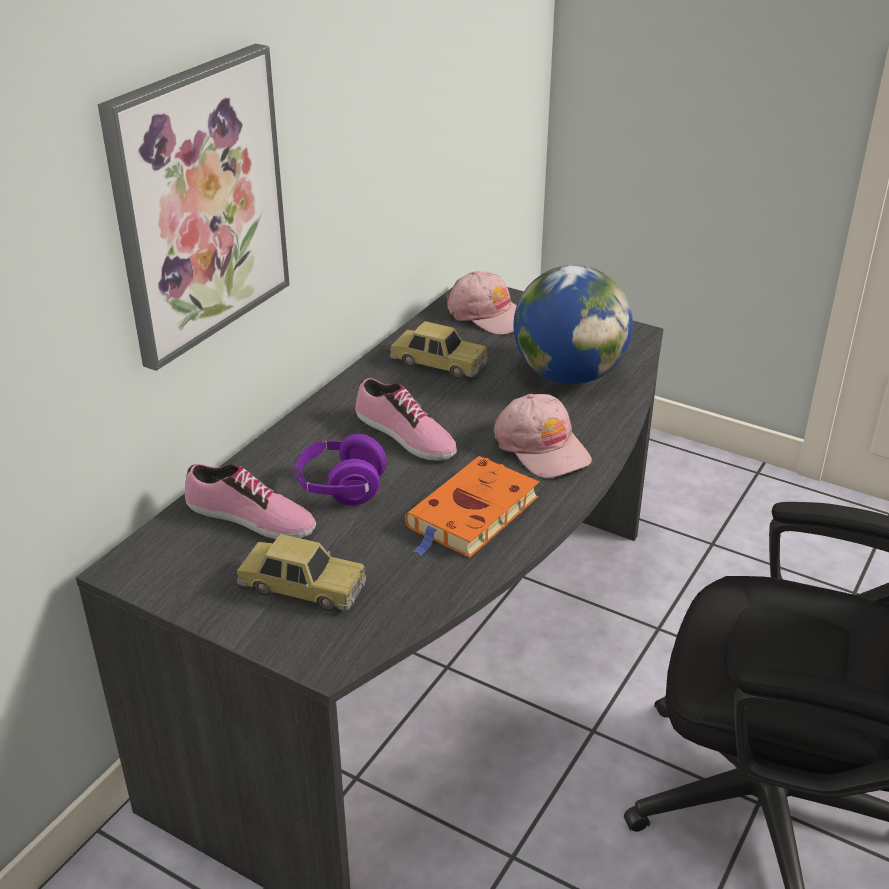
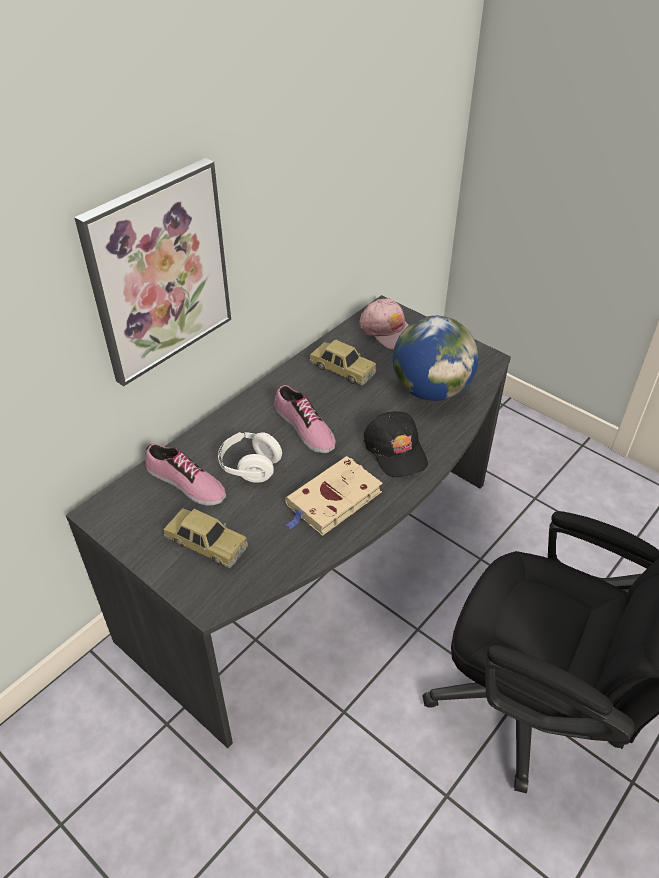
camera: 10 degrees right, 10 degrees up
purple headphones [294,434,386,505] -> white headphones [218,432,283,483]
orange book [405,456,539,558] -> beige book [285,456,383,536]
pink cap [494,394,592,478] -> black cap [364,411,428,477]

